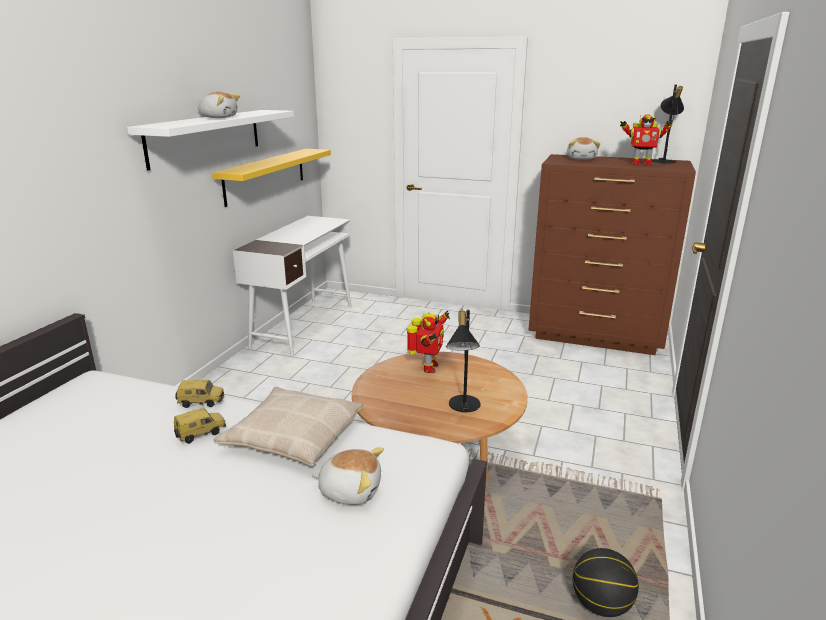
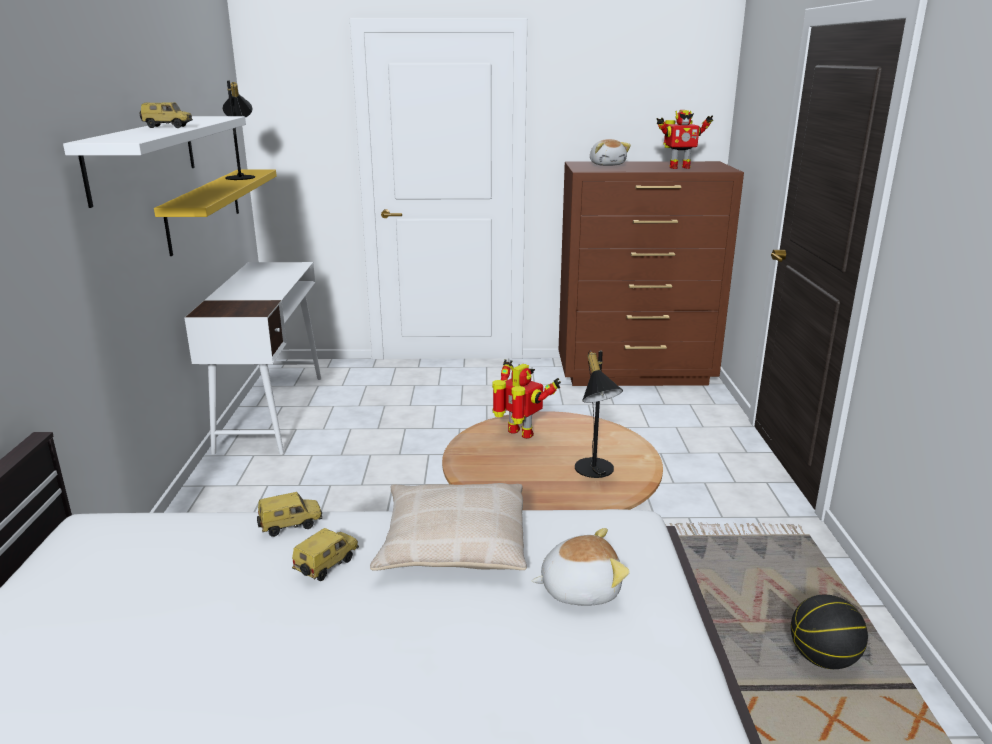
camera: 20 degrees left, 0 degrees up
plush toy [197,92,240,118] -> toy car [140,102,193,128]
toy robot [407,310,450,373] -> toy robot turned 45 degrees counterclockwise [492,359,561,439]
black table lamp [652,84,684,164] -> black table lamp moved to [222,81,255,180]

